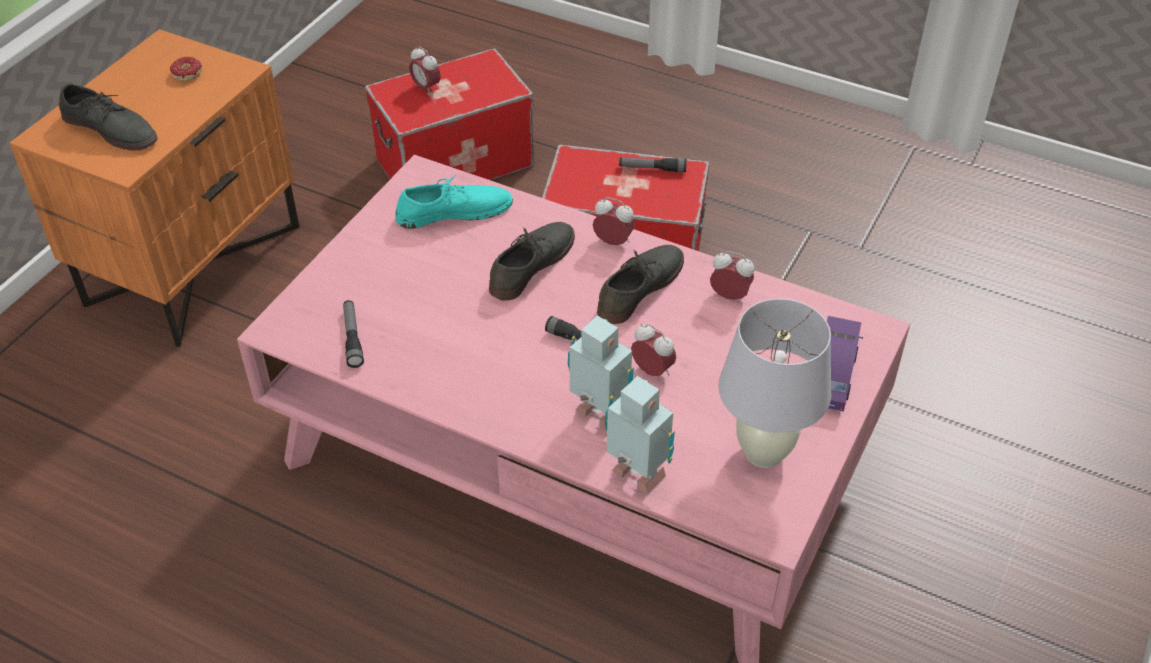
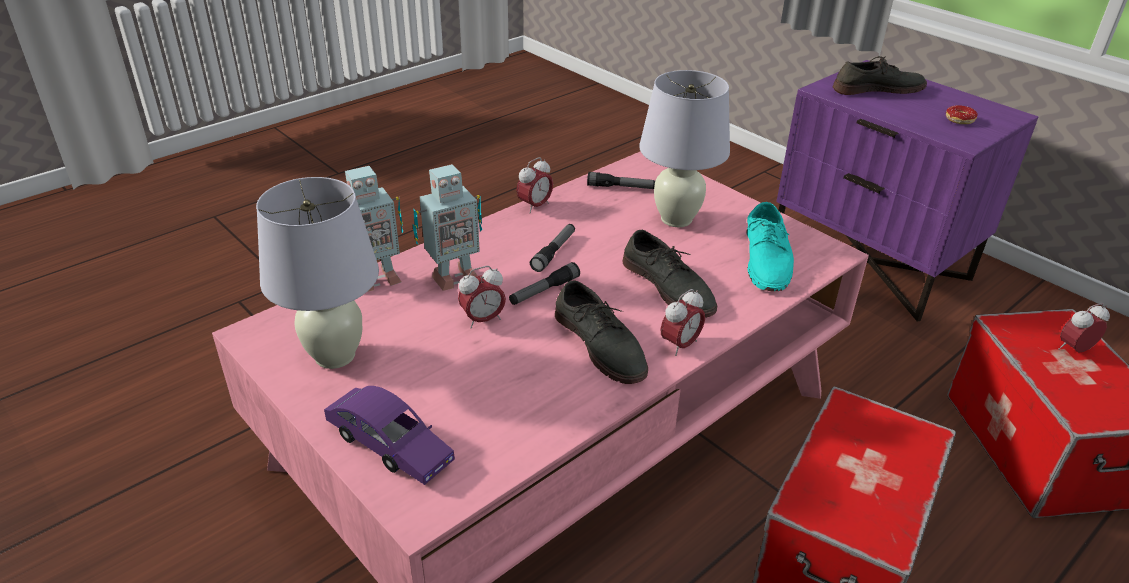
camera: 110 degrees right, 10 degrees down
orange nightstand [10,29,300,347] -> purple nightstand [776,60,1038,321]
grey shoe [59,84,158,151] -> grey shoe turned 150 degrees counterclockwise [833,56,927,95]
flashlight [619,157,687,173] -> flashlight moved to [530,224,575,272]
alarm clock [710,251,755,300] -> alarm clock moved to [516,157,553,213]
none -> white table lamp [639,70,730,227]

